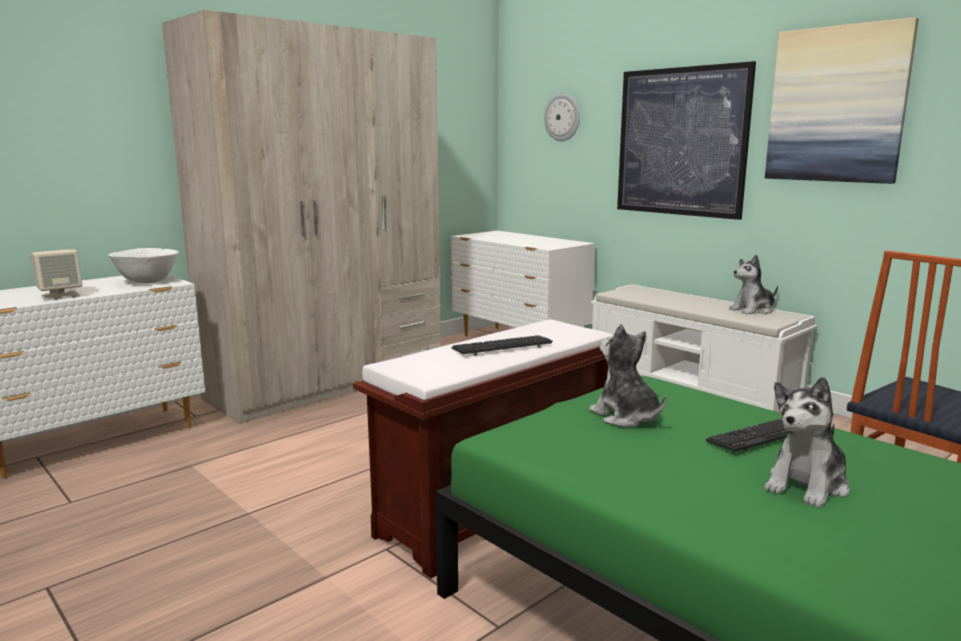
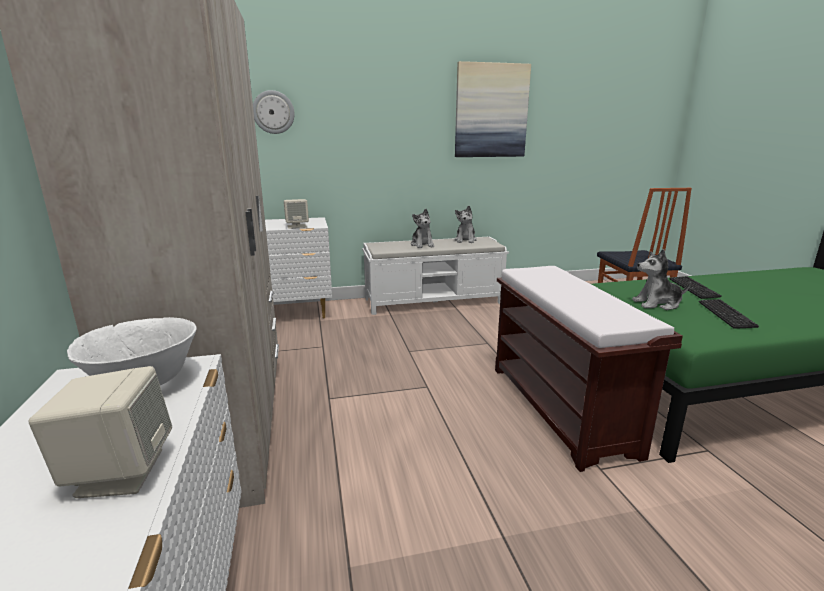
camera: 60 degrees left, 5 degrees up
keyboard [452,335,553,356] -> keyboard moved to [699,299,759,329]
picture [617,61,756,220] -> none
plush toy [764,377,850,508] -> plush toy moved to [411,209,434,248]
none -> beige speaker [284,199,309,229]

